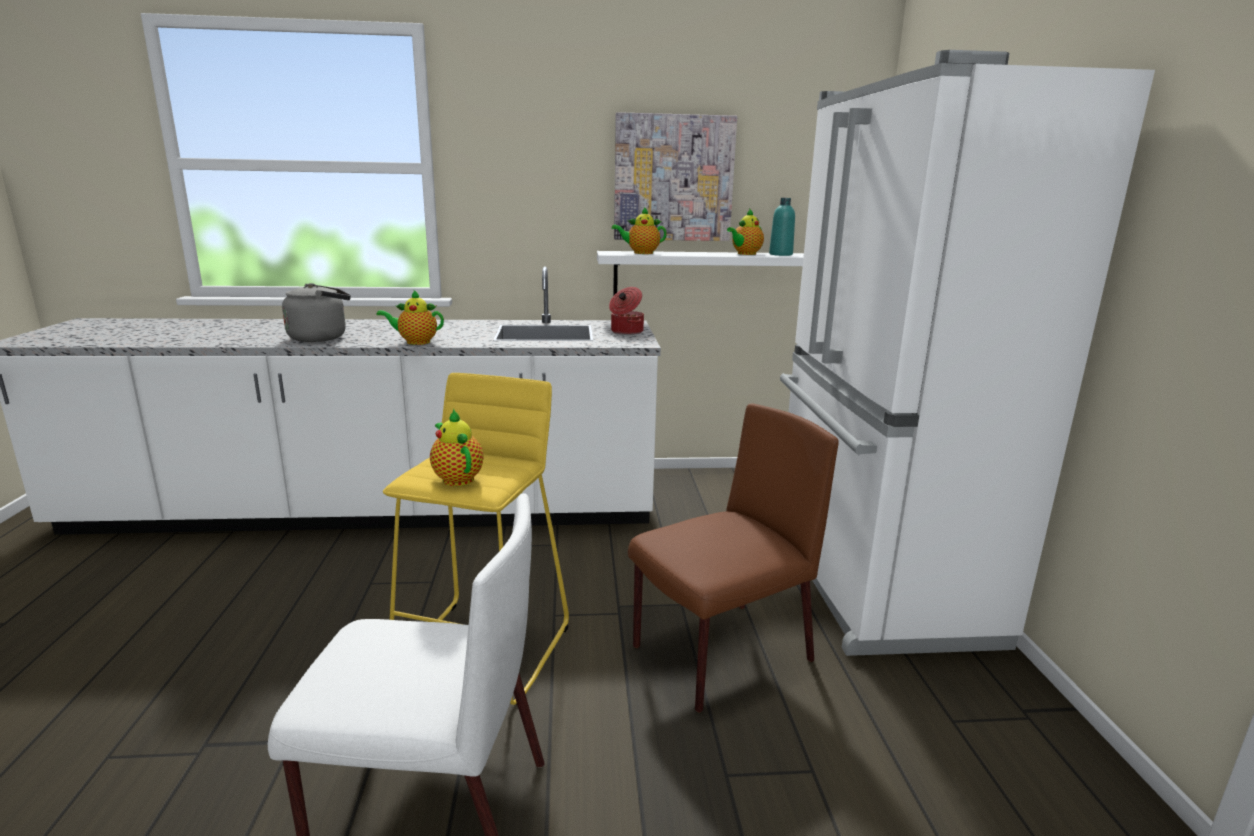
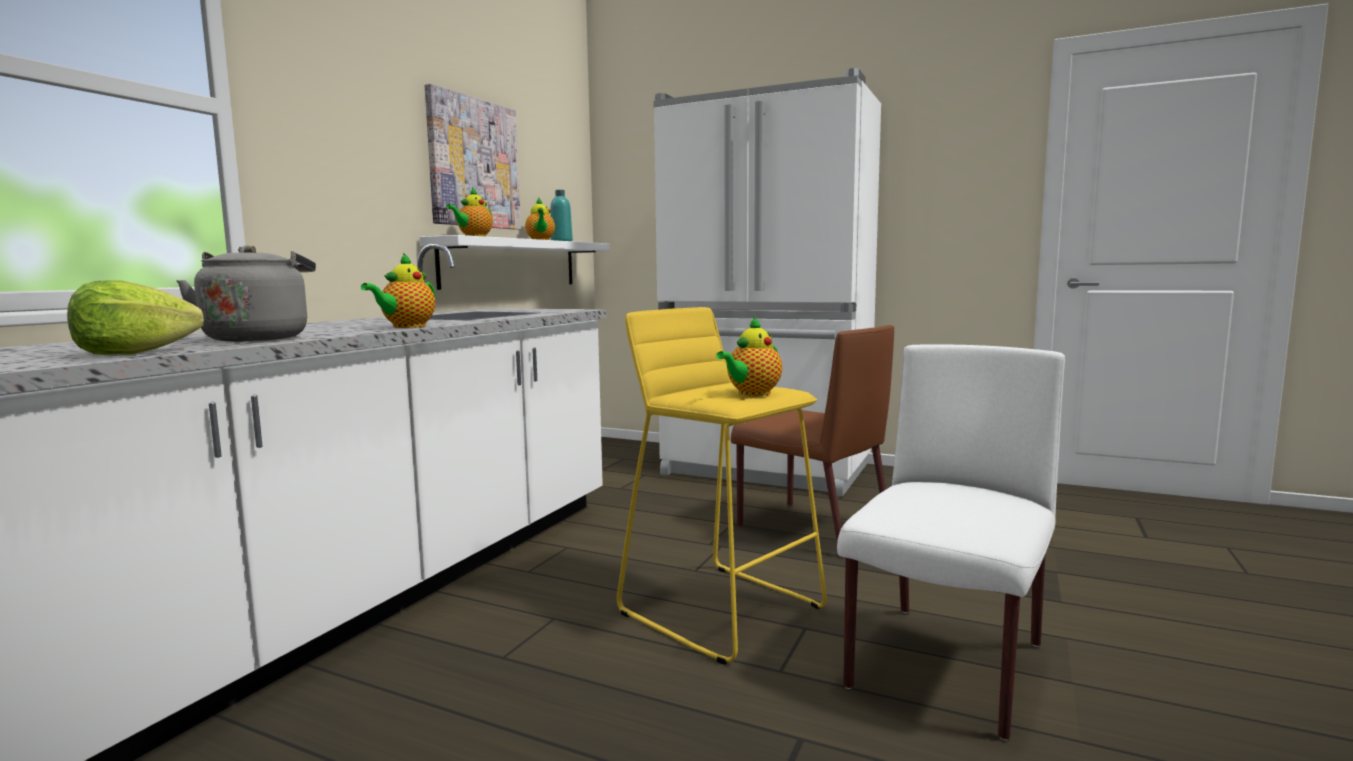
camera: 60 degrees left, 10 degrees down
teapot [430,409,484,486] -> teapot turned 45 degrees counterclockwise [716,316,782,396]
cooking pot [609,287,644,335] -> none
brown chair [628,403,839,712] -> brown chair turned 135 degrees clockwise [731,325,894,558]
none -> lettuce [67,280,204,355]

